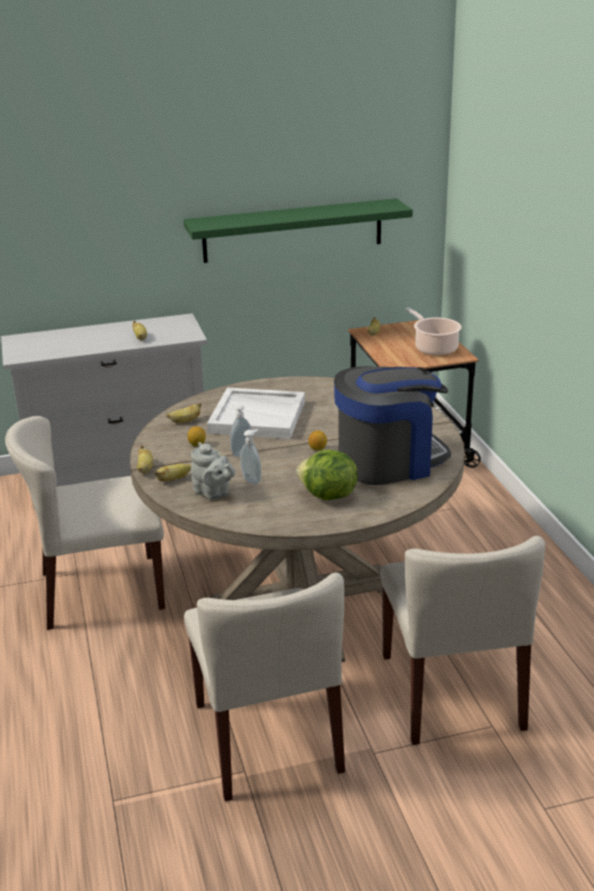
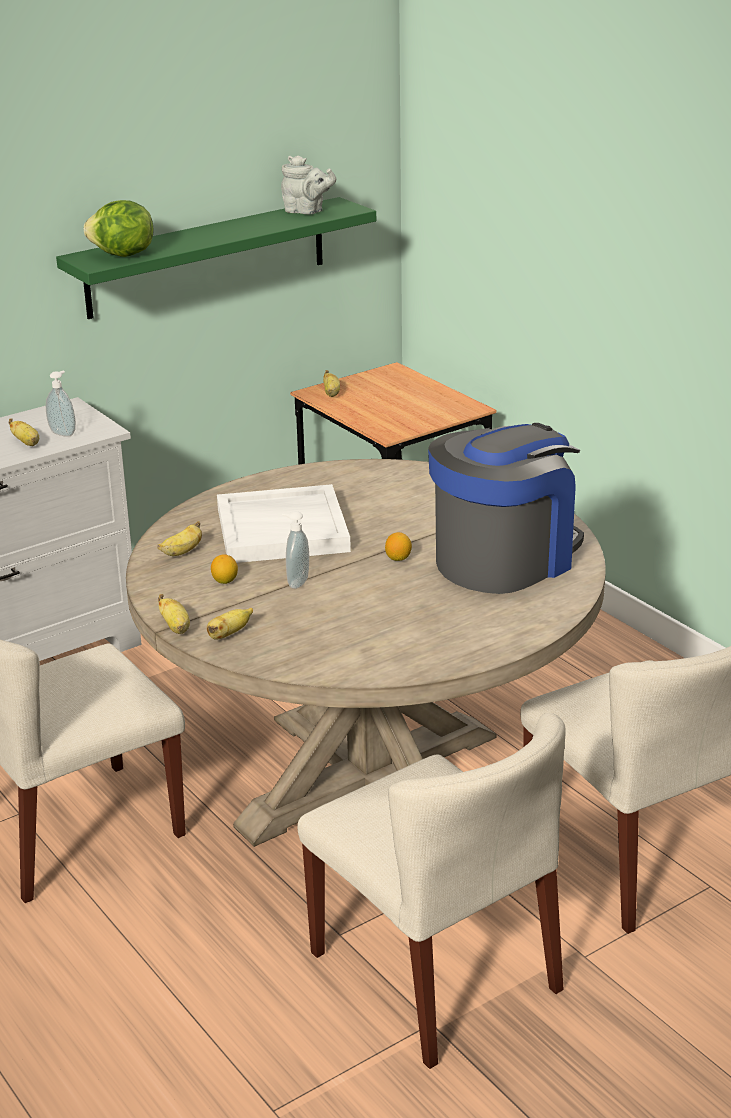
camera: 20 degrees left, 0 degrees up
grey teapot [191,442,236,499] -> grey teapot moved to [281,156,336,214]
soap dispenser [240,429,261,485] -> soap dispenser moved to [46,371,76,437]
lettuce [296,450,358,500] -> lettuce moved to [83,200,153,257]
cooking pot [405,308,462,356] -> none

